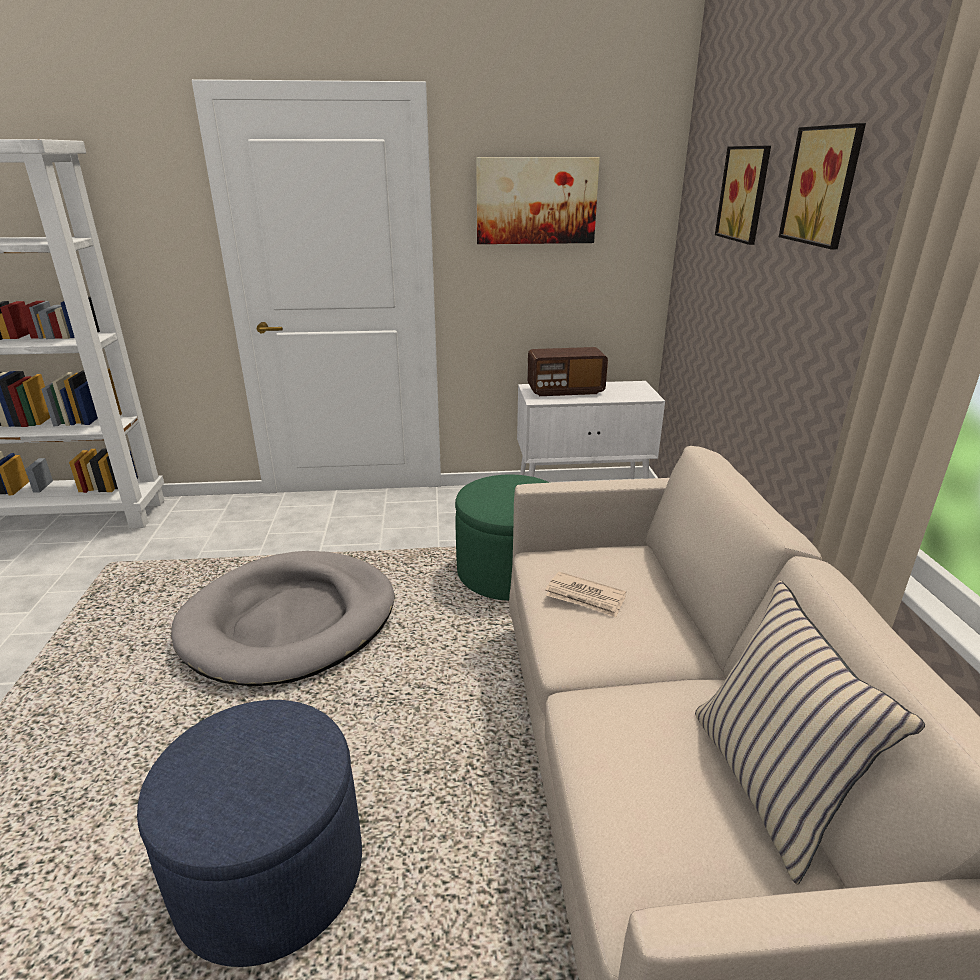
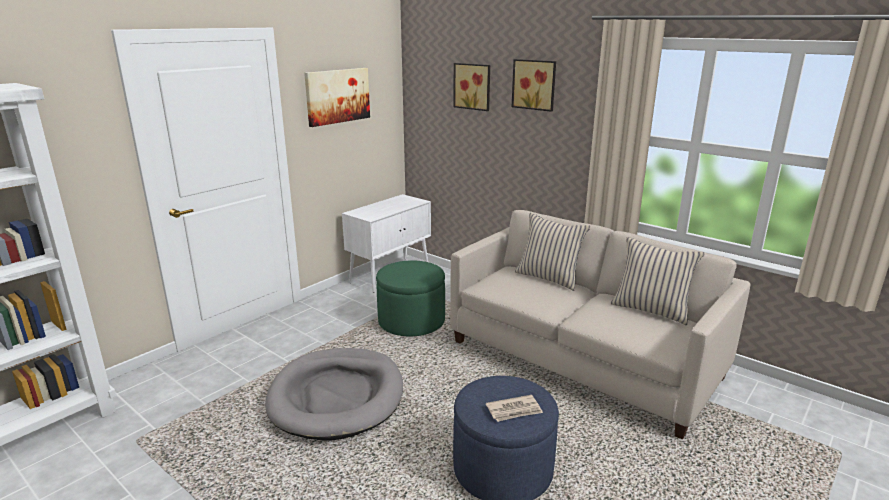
camera: 45 degrees left, 5 degrees down
radio [527,347,608,396] -> none
newspaper [545,572,626,617] -> newspaper moved to [486,395,543,422]
none -> beige pillow [515,213,590,291]

